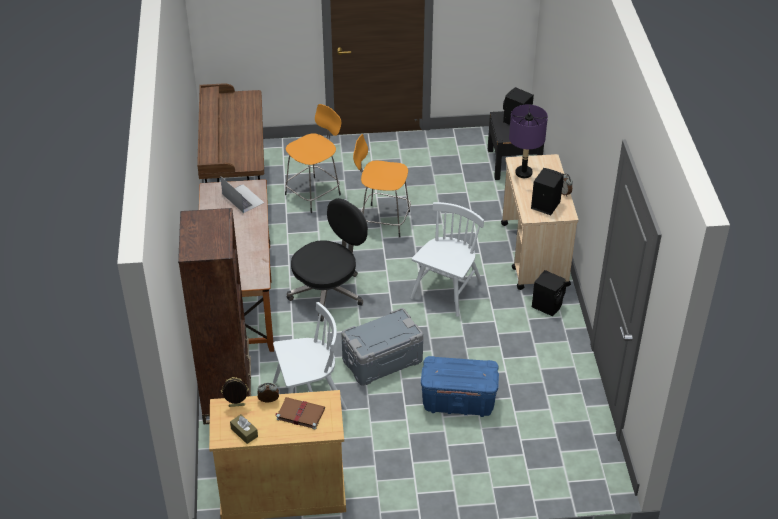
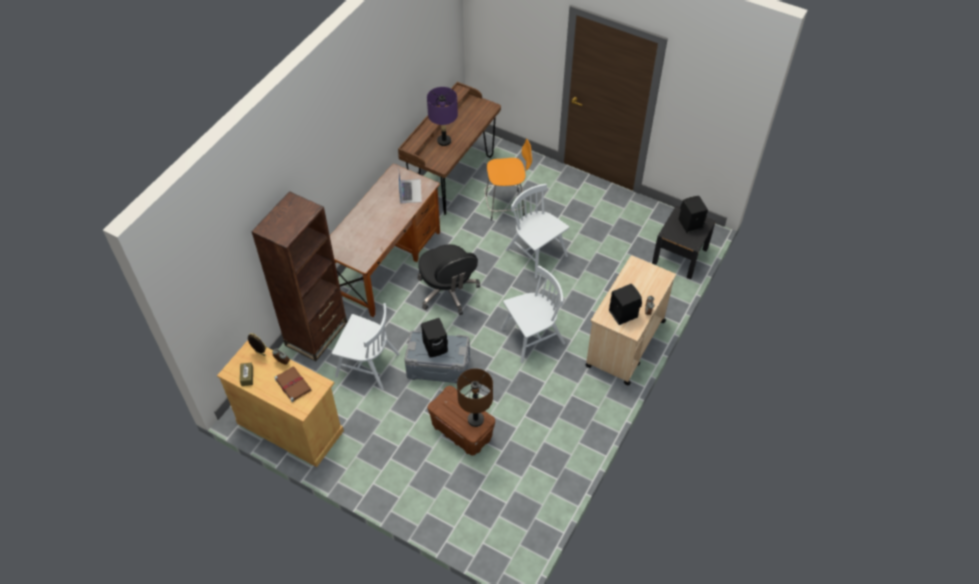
camera: 35 degrees right, 10 degrees up
black office chair [287,198,368,322] -> black office chair turned 75 degrees clockwise [417,244,480,315]
orange stool [353,134,411,238] -> white chair [506,184,569,278]
blue storage box [421,356,499,417] -> brown storage box [428,386,495,455]
purple table lamp [509,105,548,178] -> purple table lamp moved to [427,87,458,146]
black speaker [532,270,566,316] -> black speaker moved to [421,318,448,358]
none -> brown table lamp [457,368,493,427]

